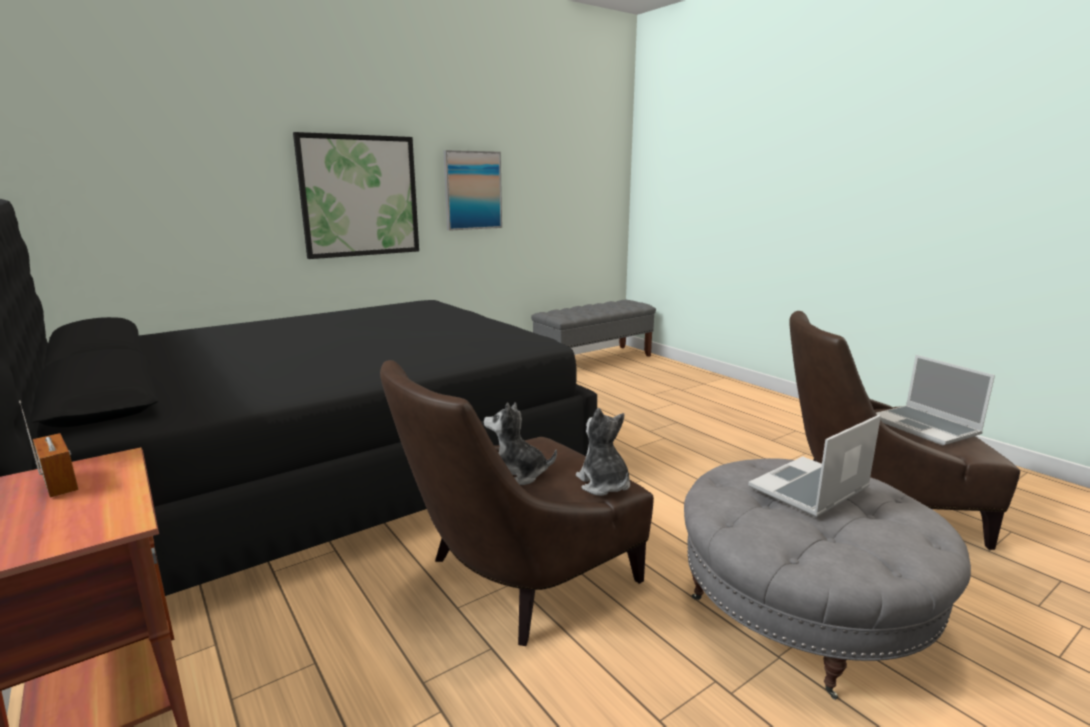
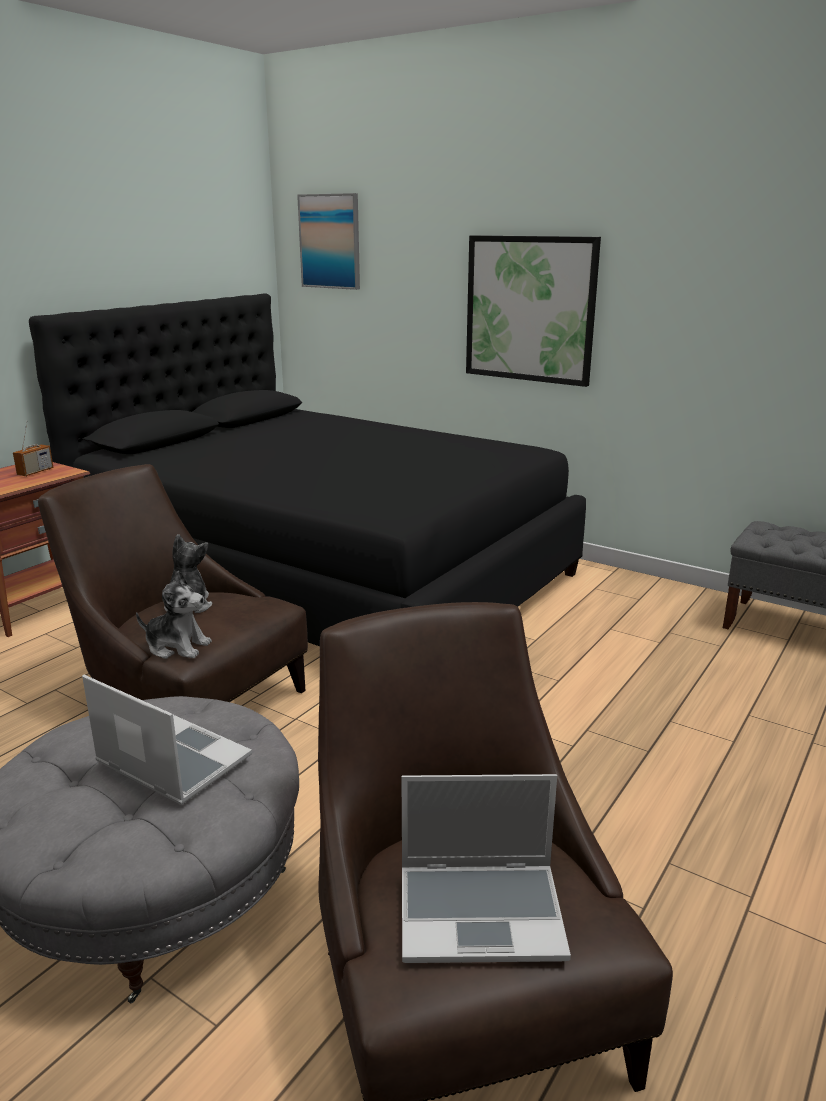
camera: 70 degrees right, 5 degrees up
picture [443,150,502,231] -> picture moved to [297,193,360,290]
plush toy [576,408,630,496] -> plush toy turned 60 degrees clockwise [136,571,212,659]
laptop [876,355,995,446] -> laptop turned 135 degrees counterclockwise [401,774,571,963]

